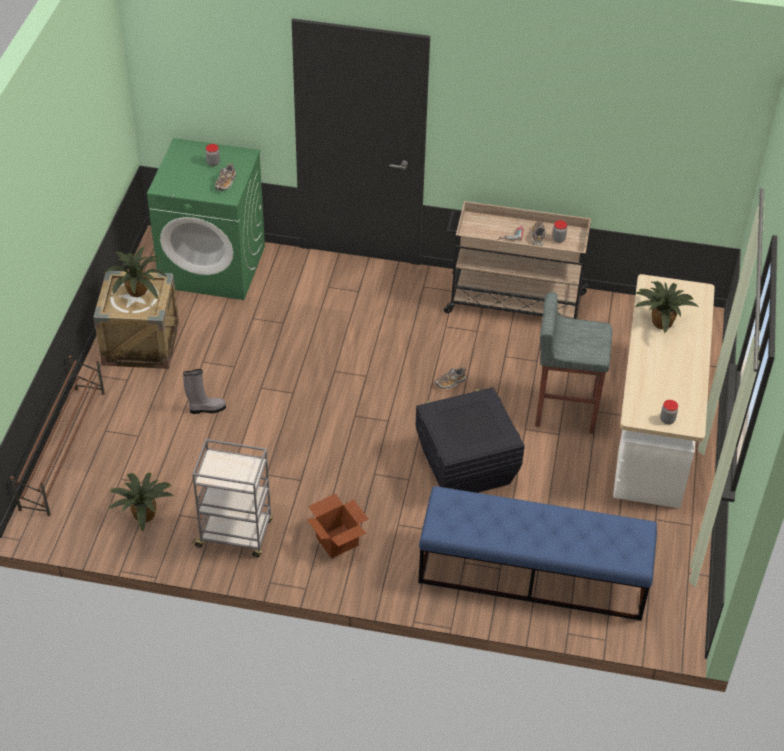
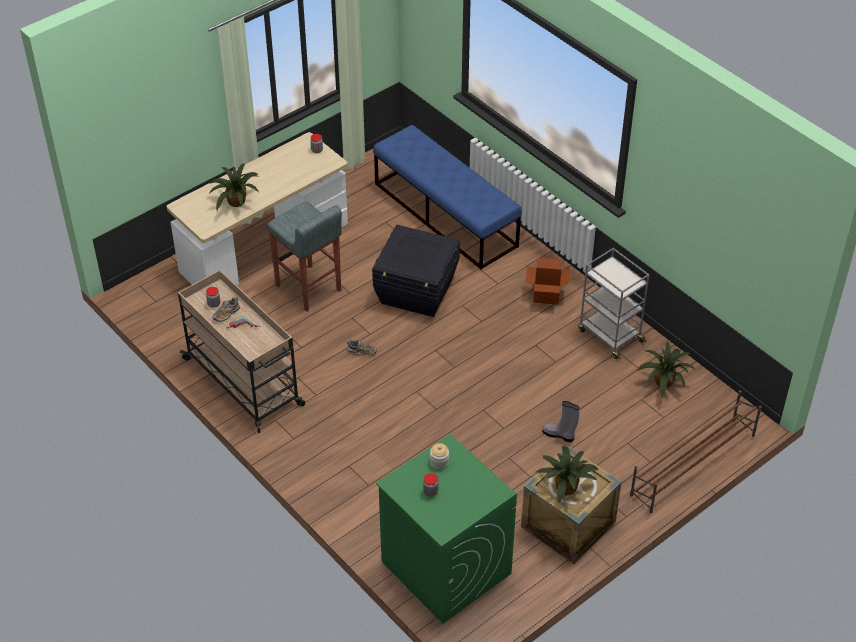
camera: 140 degrees left, 0 degrees up
shoe [215,163,236,191] -> jar [430,443,449,469]

